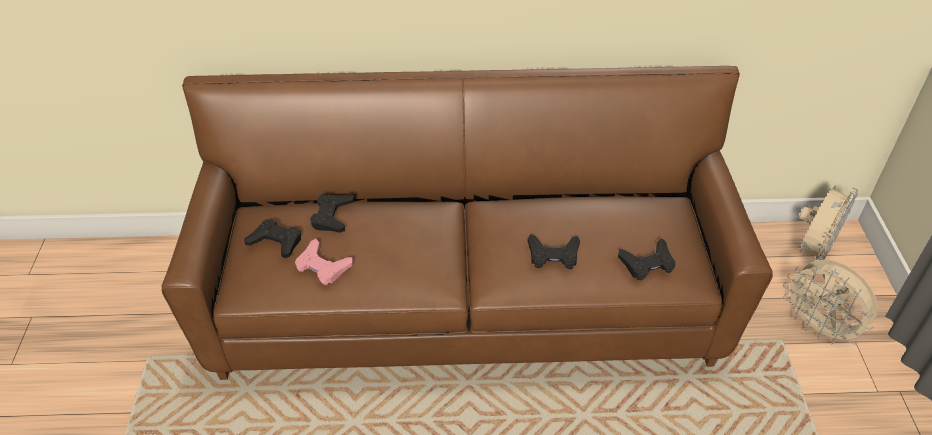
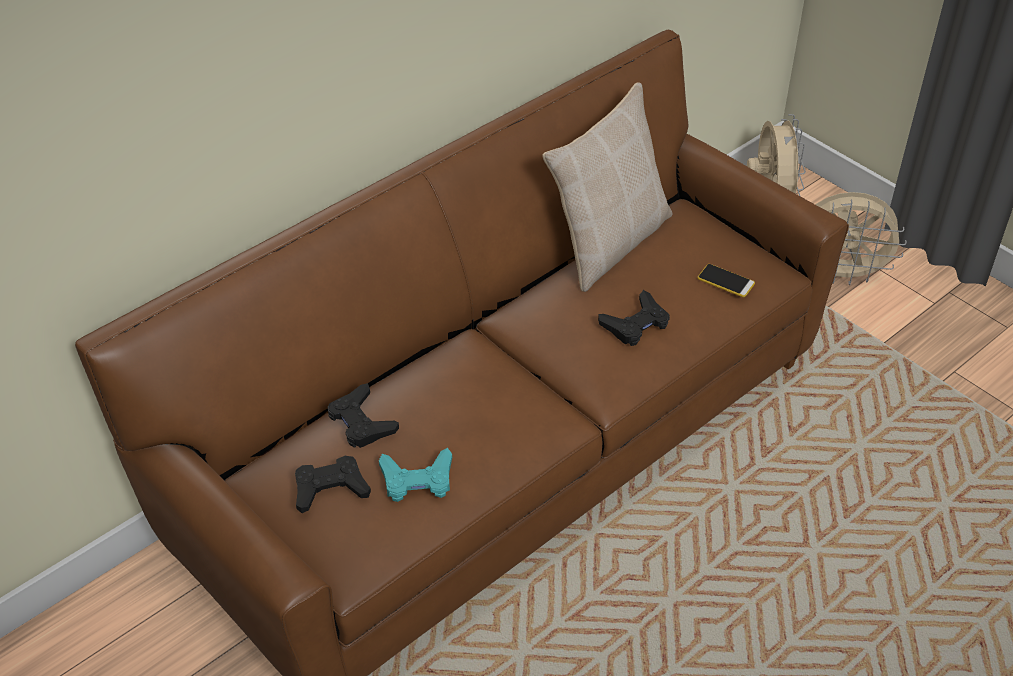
camera: 40 degrees left, 0 degrees up
pink game controller [295,239,353,285] -> turquoise game controller [379,448,452,502]
black game controller [618,239,675,280] -> phone [697,264,755,297]
none -> beige pillow [542,82,672,292]

